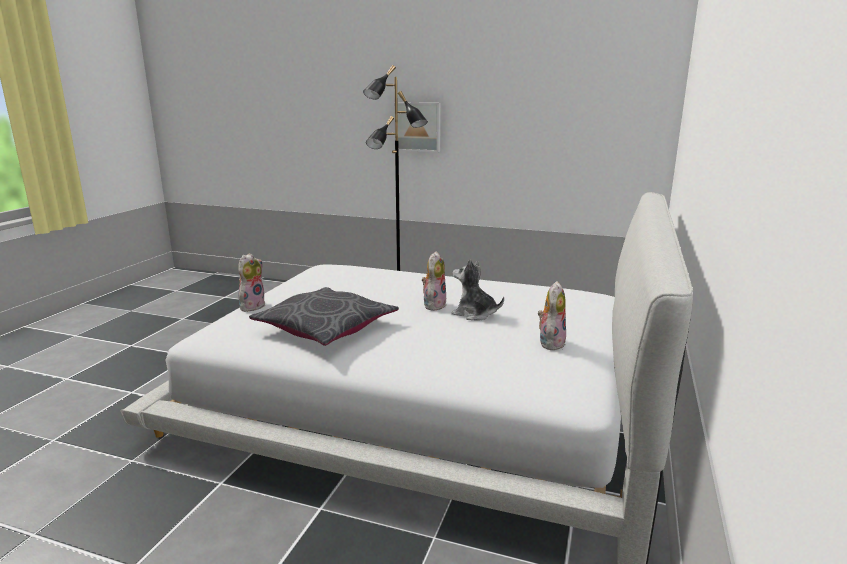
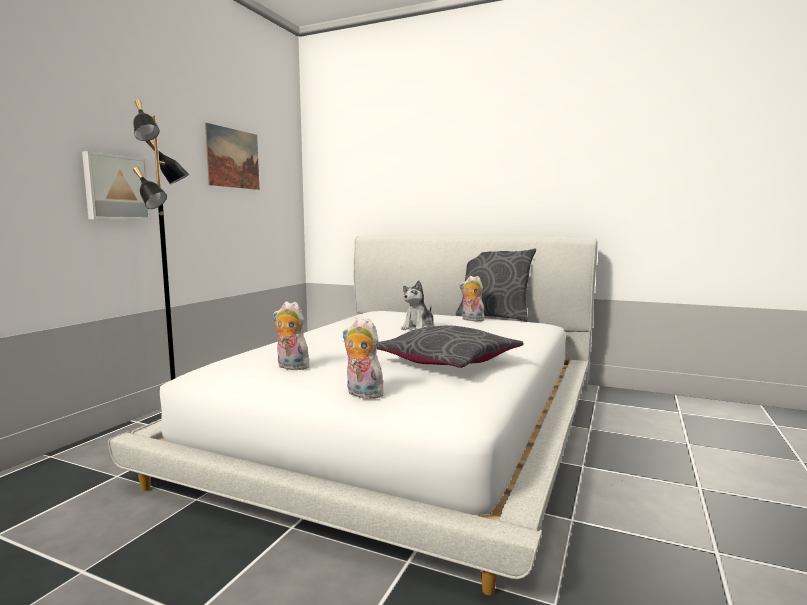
camera: 85 degrees left, 10 degrees down
plush toy [422,251,447,311] -> plush toy moved to [273,301,309,370]
none -> picture [205,123,259,190]
none -> grey pillow [456,249,536,322]

